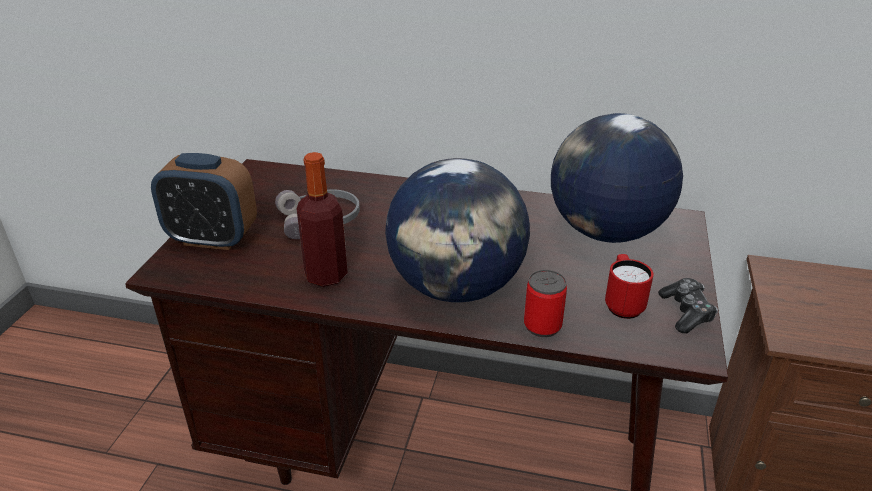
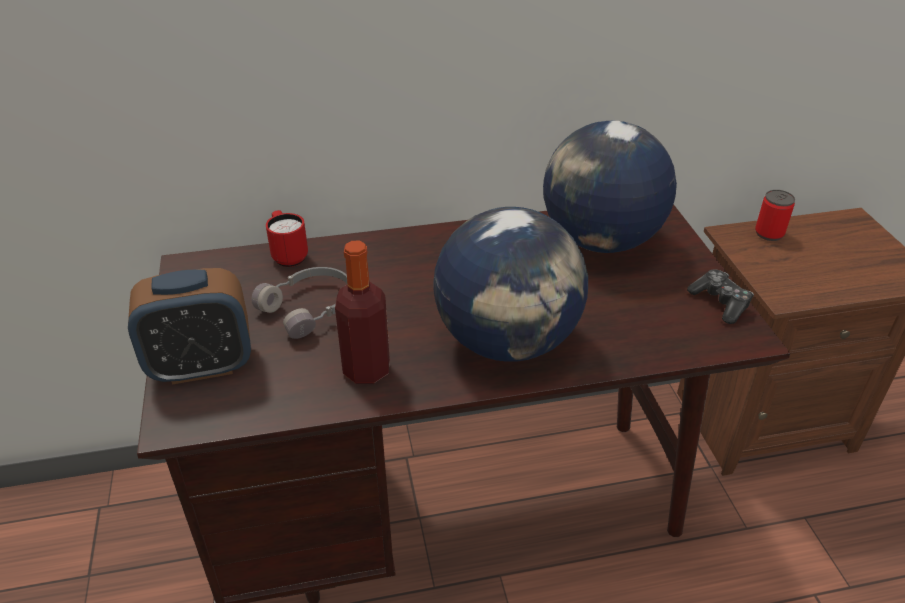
camera: 25 degrees left, 5 degrees up
can [524,270,567,337] -> can moved to [755,190,795,241]
red mug [605,254,653,319] -> red mug moved to [266,210,308,267]

